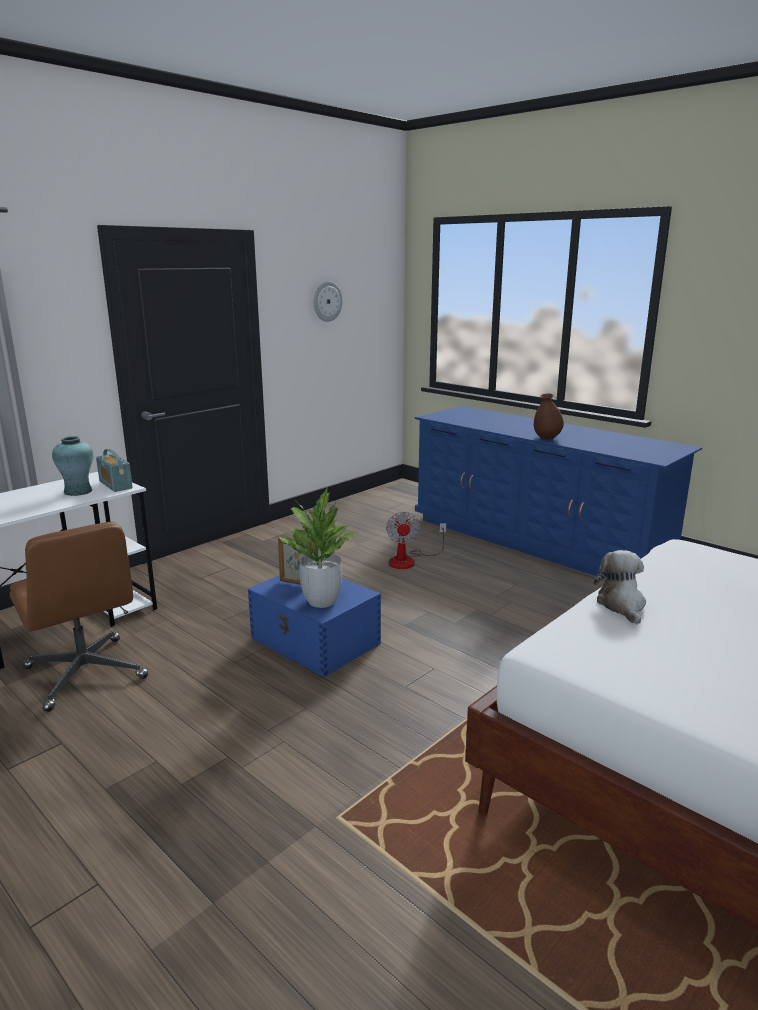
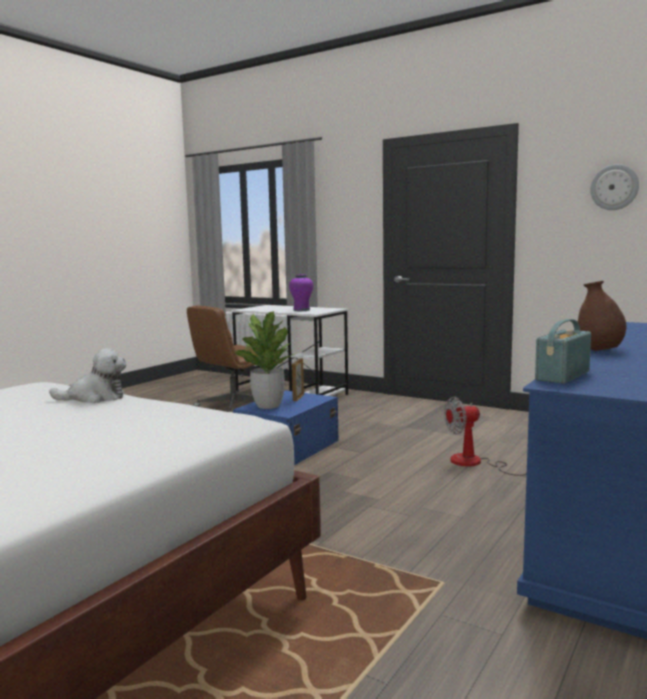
camera: 80 degrees right, 10 degrees down
turquoise vase [52,436,93,496] -> purple vase [289,274,313,311]
radio [96,449,133,492] -> radio moved to [535,319,591,384]

